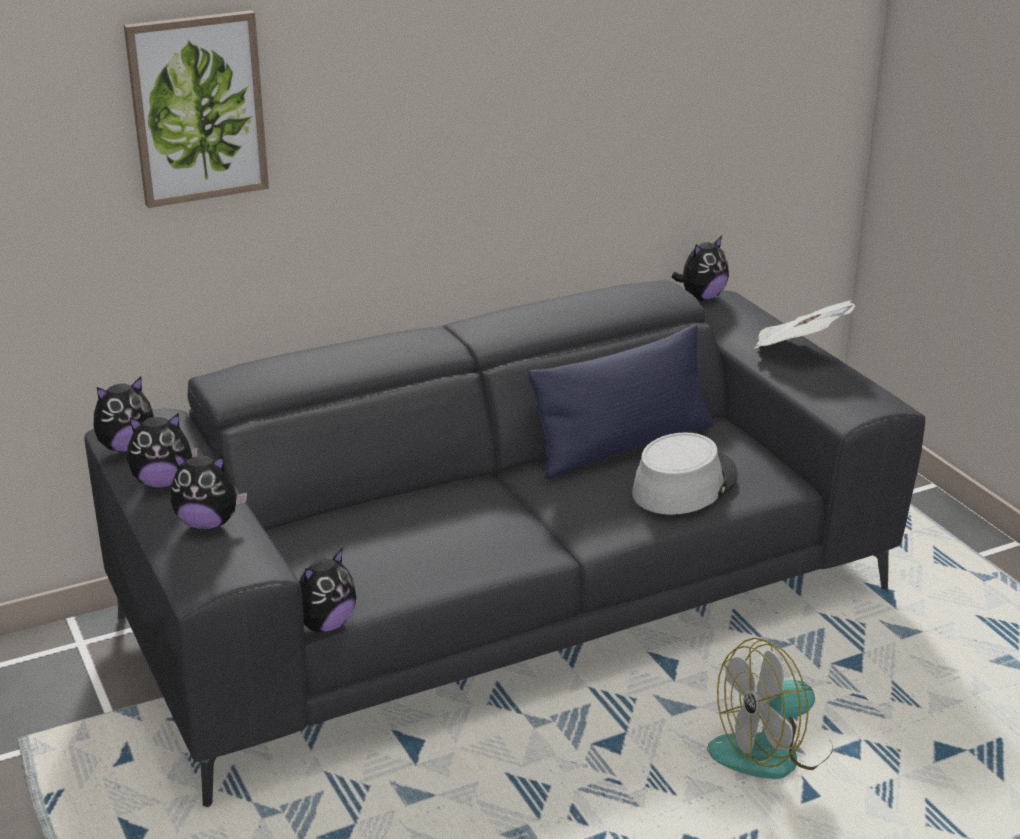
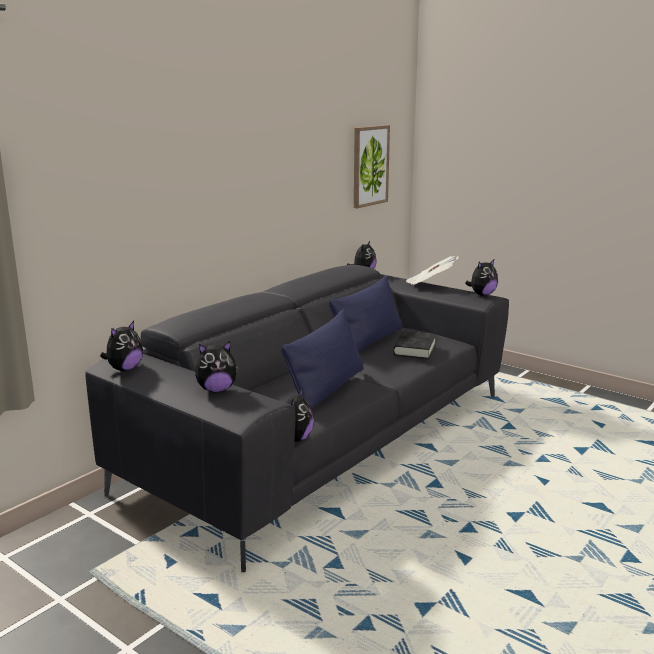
camera: 25 degrees left, 10 degrees down
picture [124,10,269,208] -> picture moved to [354,125,390,208]
plush toy [127,413,198,488] -> plush toy moved to [465,259,498,296]
grey hat [632,433,737,515] -> black book [393,331,436,359]
fan [707,638,833,779] -> none
none -> blue pillow [281,309,363,409]

